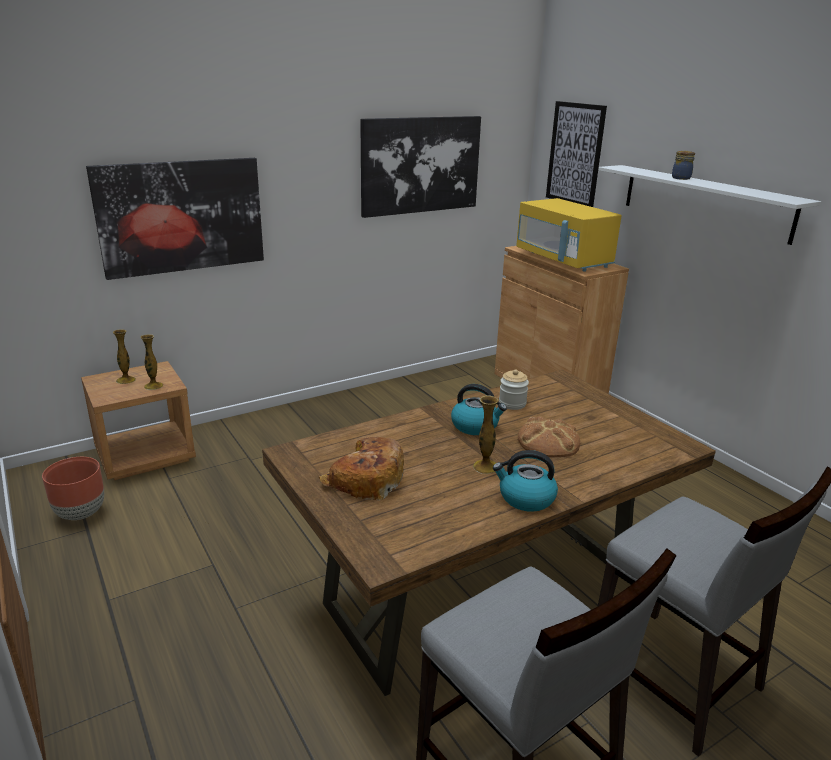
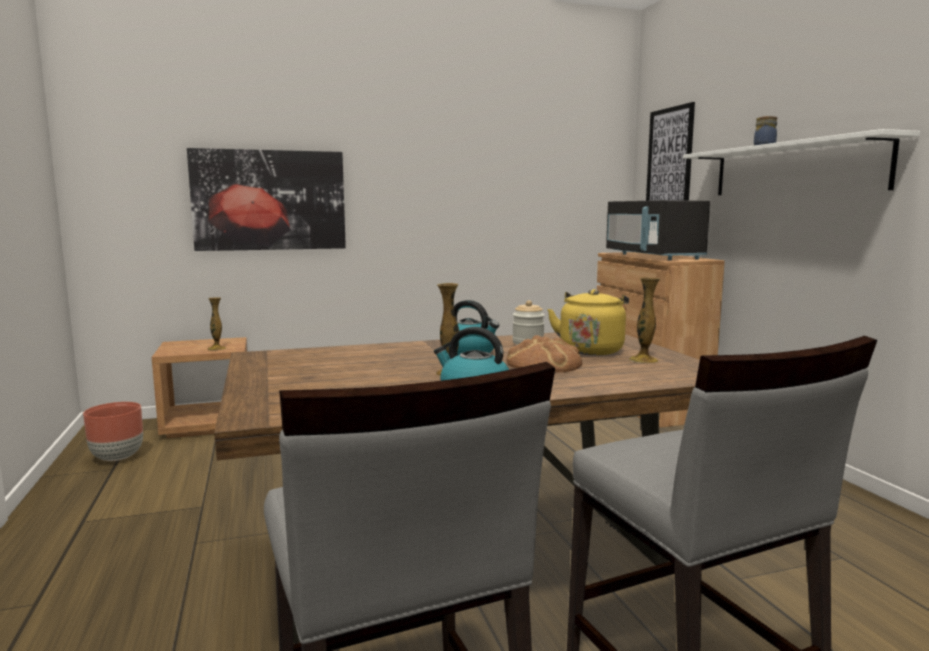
camera: 15 degrees right, 15 degrees down
vase [113,329,136,384] -> vase moved to [629,277,660,363]
bread [319,437,404,501] -> none
picture [360,116,481,218] -> none
yellow microwave [516,198,621,272] -> black microwave [606,200,710,260]
none -> yellow kettle [547,289,629,355]

